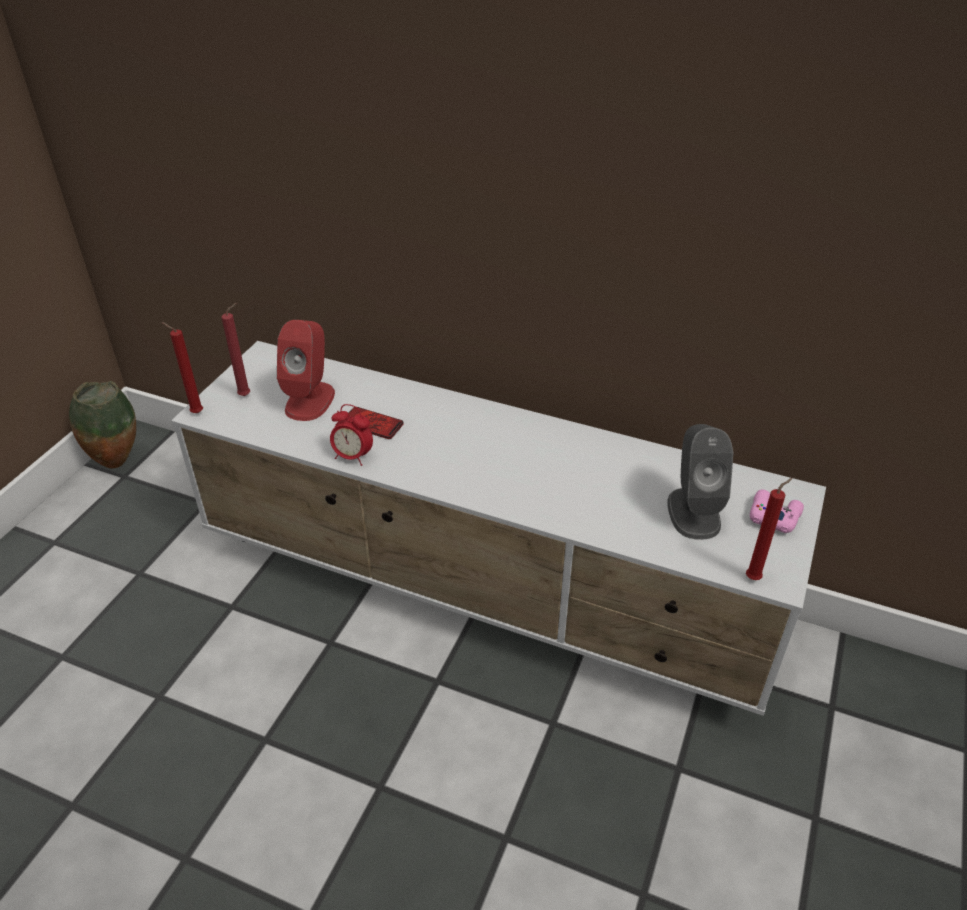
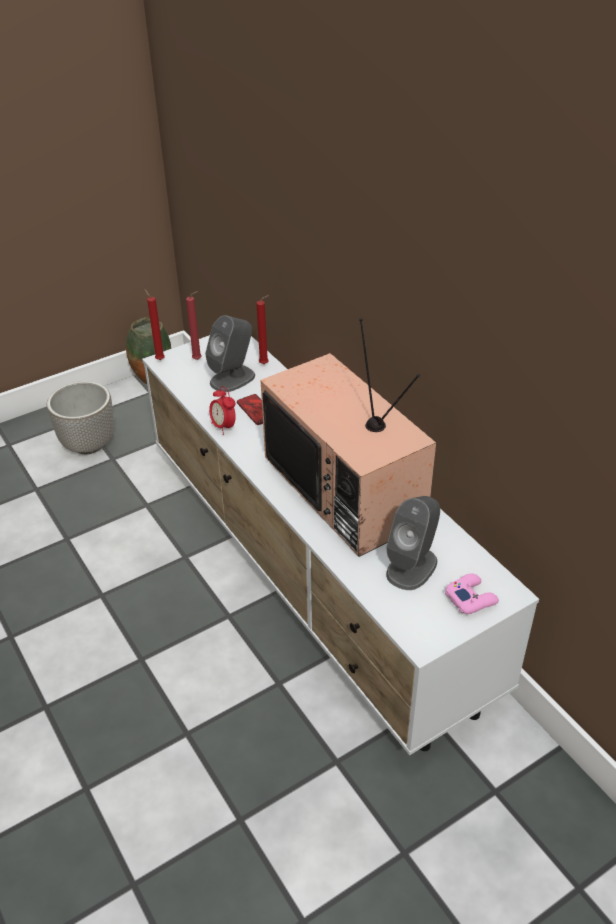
camera: 35 degrees right, 0 degrees up
red speaker [277,320,335,421] -> grey speaker [205,315,255,392]
red candle [746,478,792,580] -> red candle moved to [256,295,269,364]
none -> planter [47,381,114,454]
none -> television [261,318,436,557]

